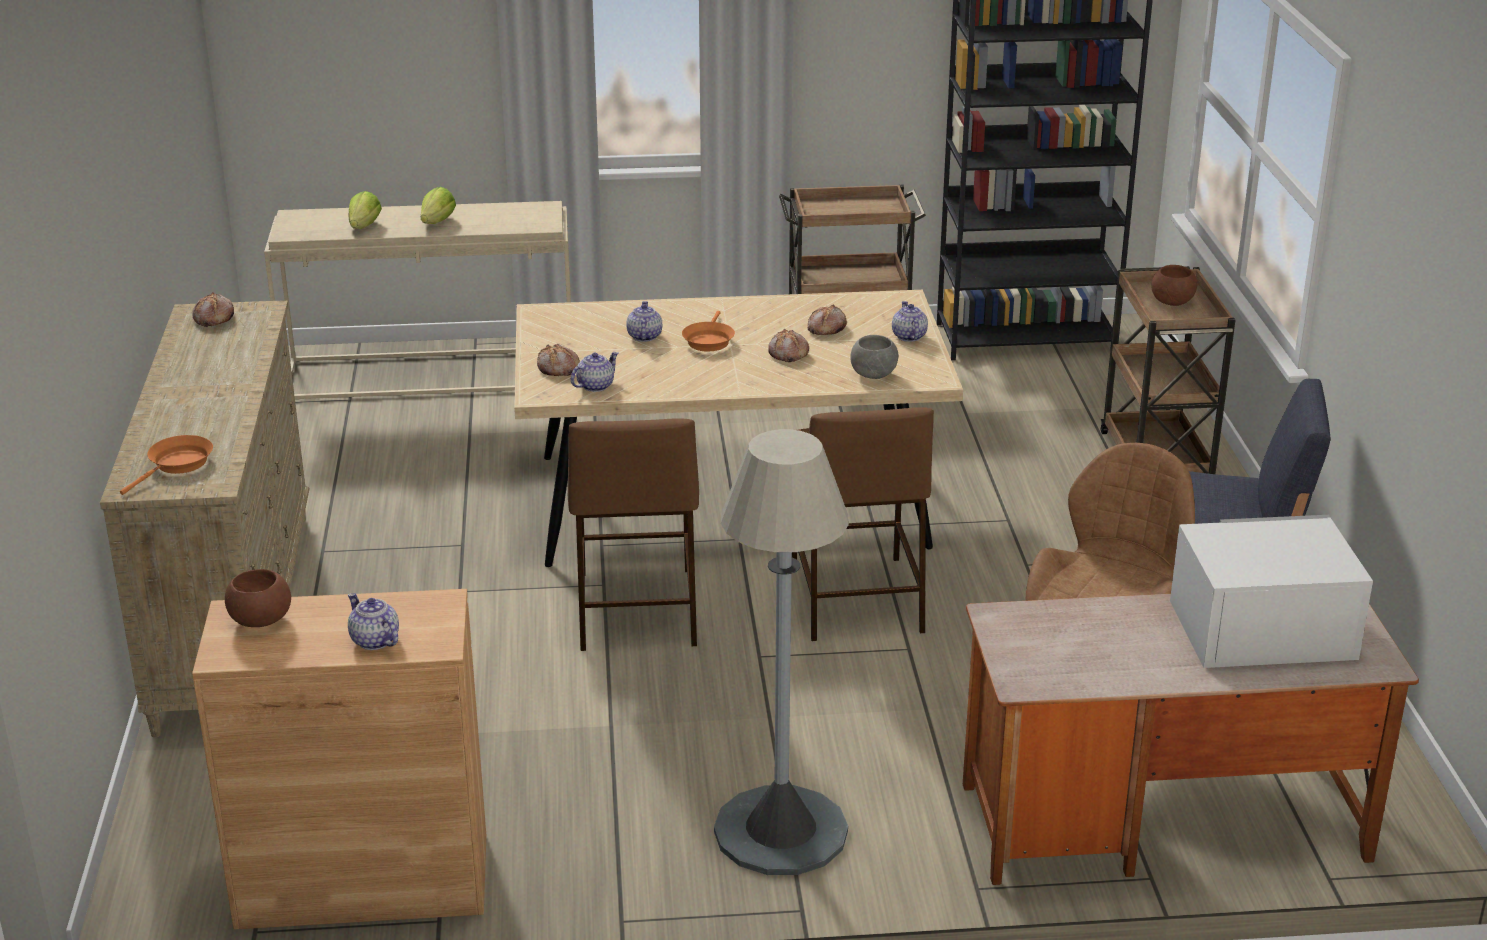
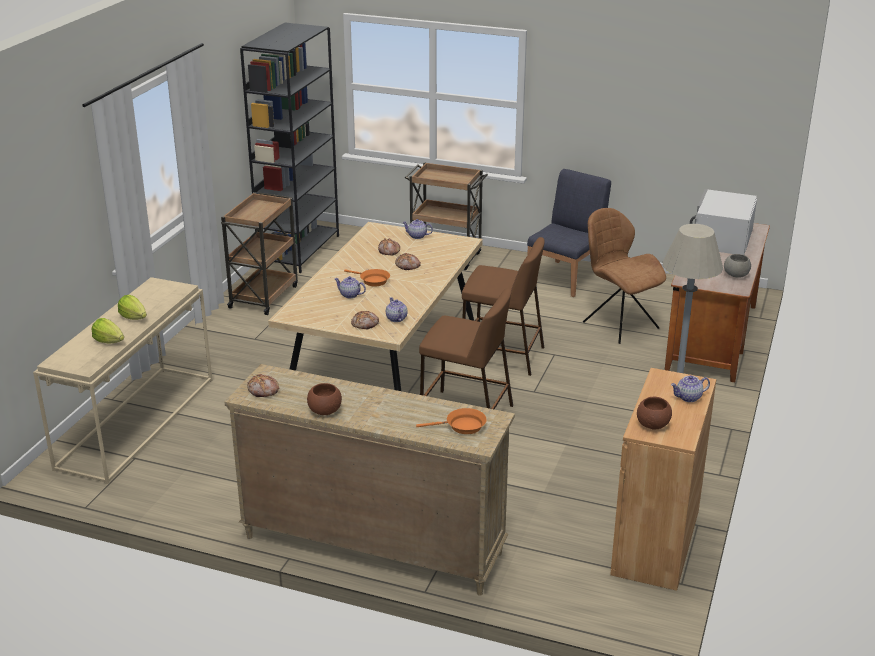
camera: 65 degrees left, 0 degrees up
orange frying pan [120,435,213,495] -> orange frying pan turned 120 degrees clockwise [416,408,486,434]
grey bowl [850,335,898,379] -> grey bowl moved to [724,254,751,278]
brown bowl [1151,265,1197,306] -> brown bowl moved to [307,383,342,415]

